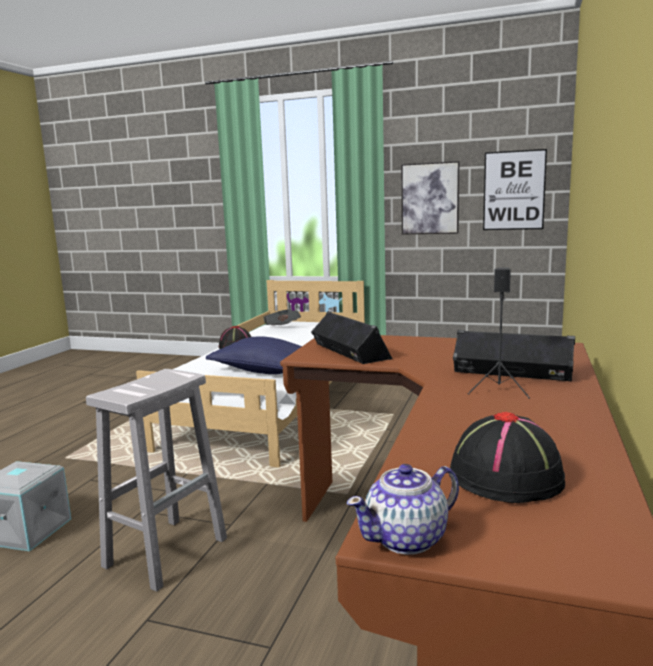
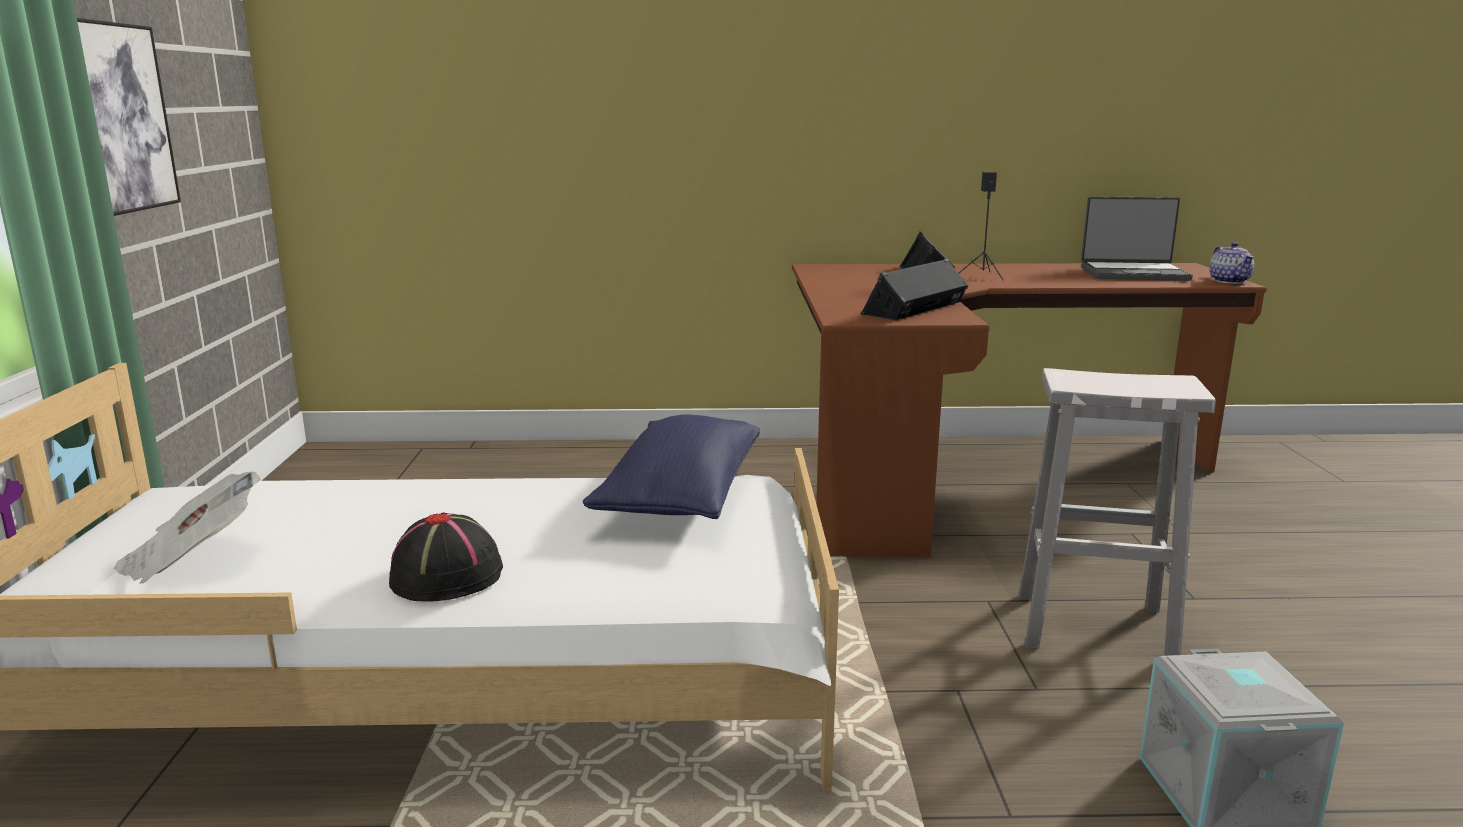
camera: 110 degrees left, 5 degrees up
teapot [347,464,459,555] -> teapot turned 45 degrees clockwise [1209,242,1255,284]
black hat [449,412,565,503] -> laptop [1081,196,1193,281]
picture [483,149,547,230] -> none

